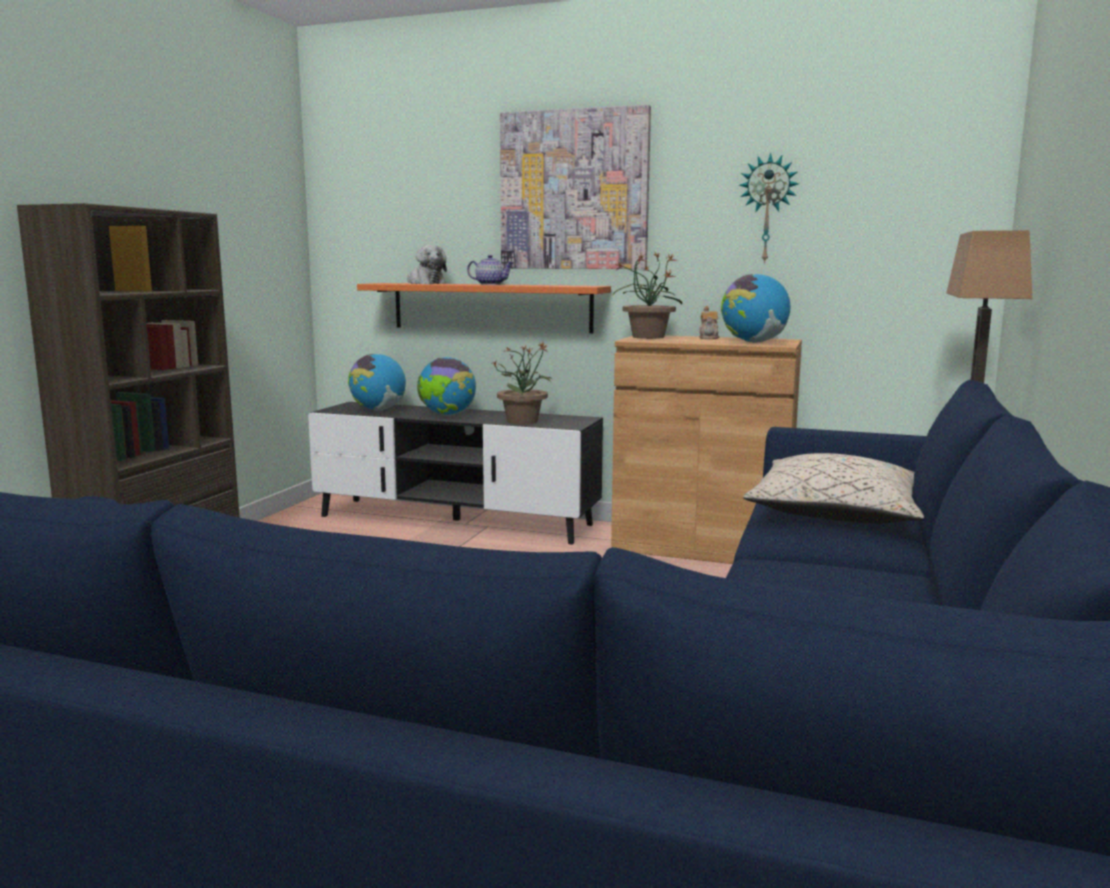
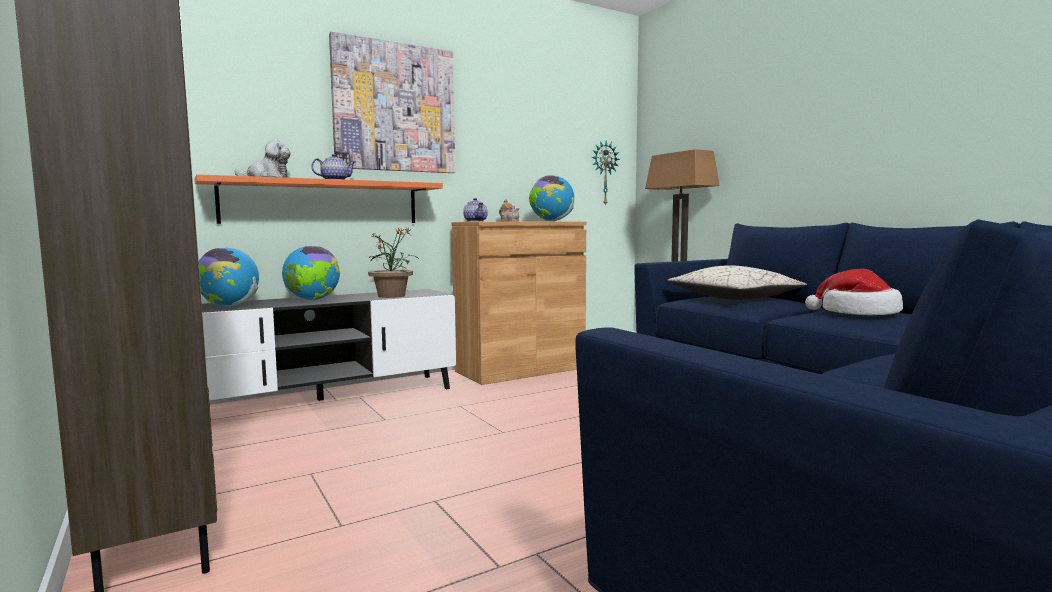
camera: 50 degrees left, 5 degrees down
potted plant [613,252,682,339] -> teapot [463,198,488,222]
wall clock [739,153,799,264] -> wall clock moved to [591,140,620,206]
none -> hat [805,269,903,315]

